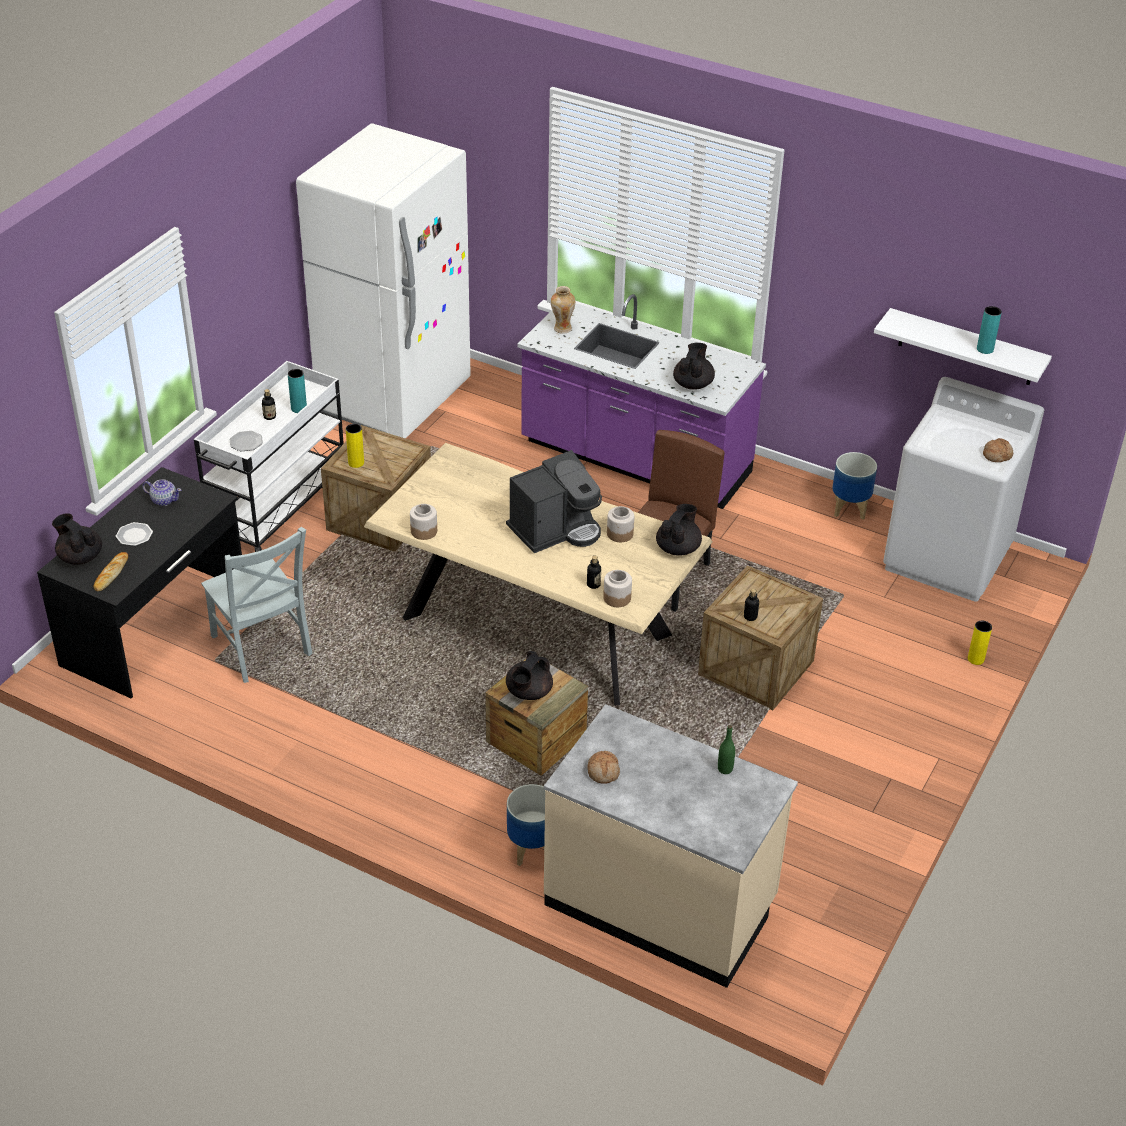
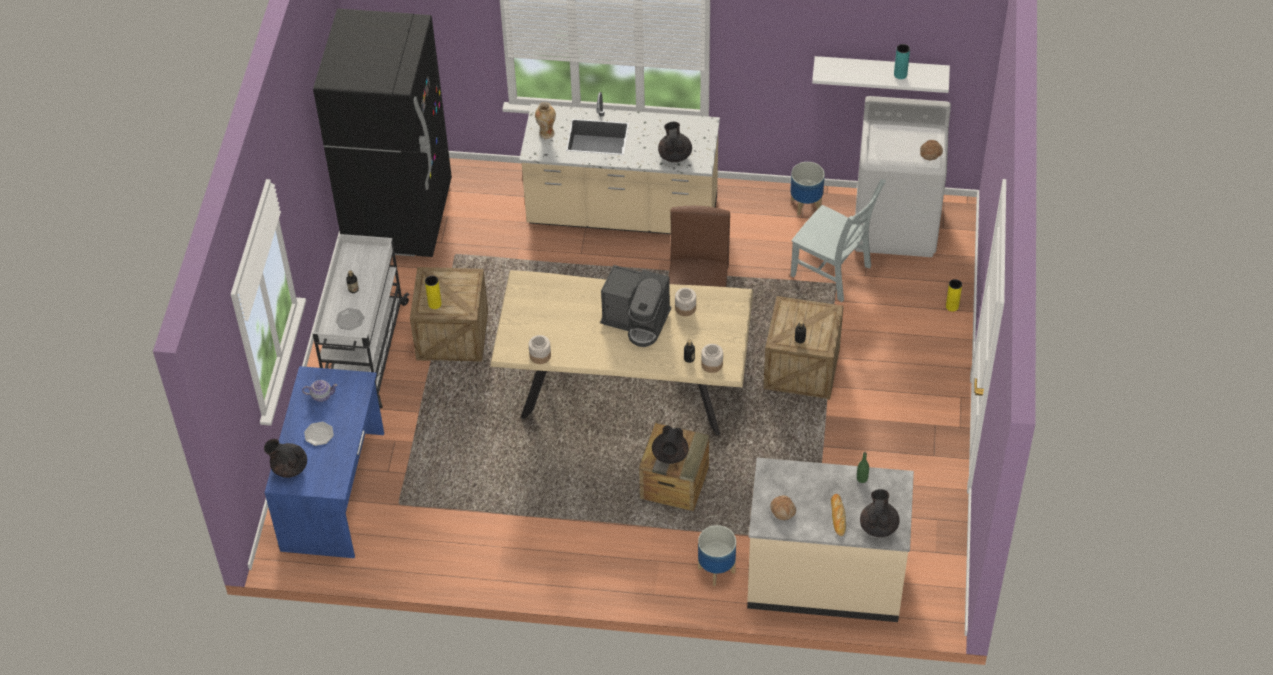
camera: 20 degrees left, 10 degrees up
black desk [37,467,242,698] -> blue desk [265,366,384,558]
bread [93,552,128,591] -> bread moved to [831,494,846,536]
grey chair [201,527,312,683] -> grey chair moved to [790,179,886,302]
turquoise vase [288,369,307,413] -> none
white fridge [296,123,471,439] -> black fridge [313,8,452,257]
coffee machine [506,450,602,553] -> coffee machine turned 75 degrees clockwise [600,265,671,347]
purple counter [518,294,766,509] -> beige counter [519,92,720,234]
black teapot [656,504,702,556] -> black teapot moved to [860,489,900,537]

